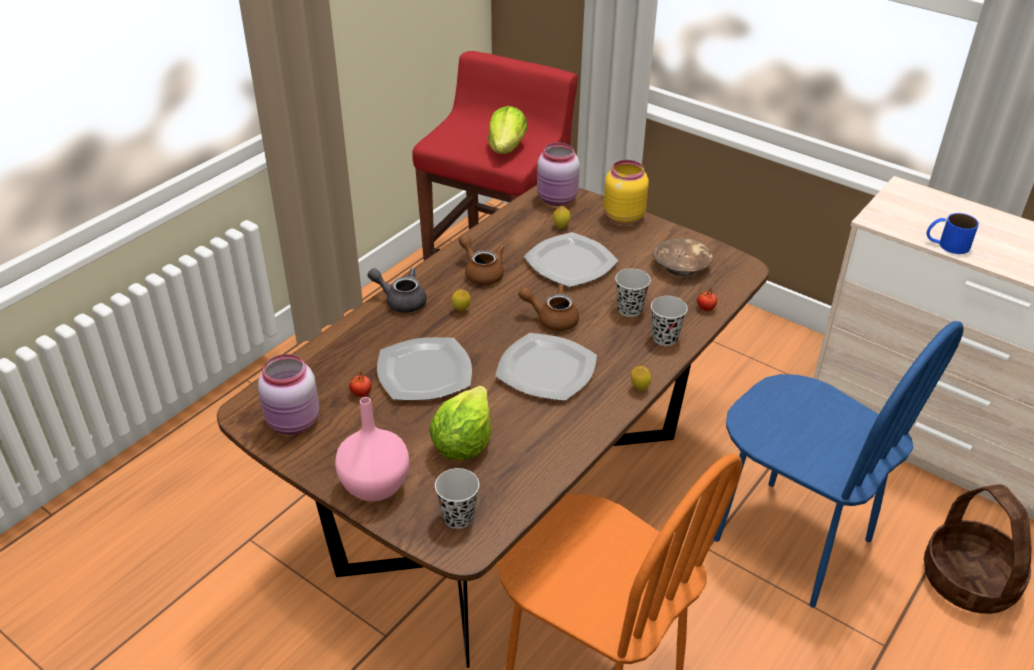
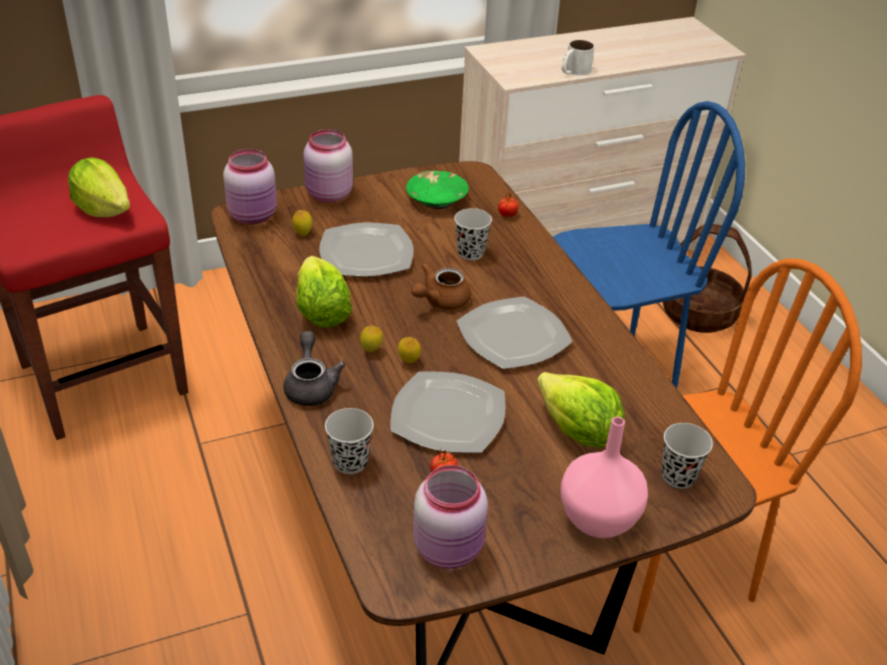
camera: 60 degrees left, 0 degrees up
grey teapot [368,268,427,313] -> grey teapot turned 120 degrees clockwise [283,331,346,406]
brown teapot [459,235,504,285] -> lettuce [296,256,352,328]
yellow jar [603,160,649,225] -> pink jar [304,129,353,202]
lemon [631,366,651,391] -> lemon moved to [398,337,421,363]
black cup [651,296,688,346] -> black cup moved to [325,408,374,474]
brown bowl [653,238,713,276] -> green bowl [406,171,469,209]
blue mug [927,213,979,254] -> white mug [562,40,595,75]

